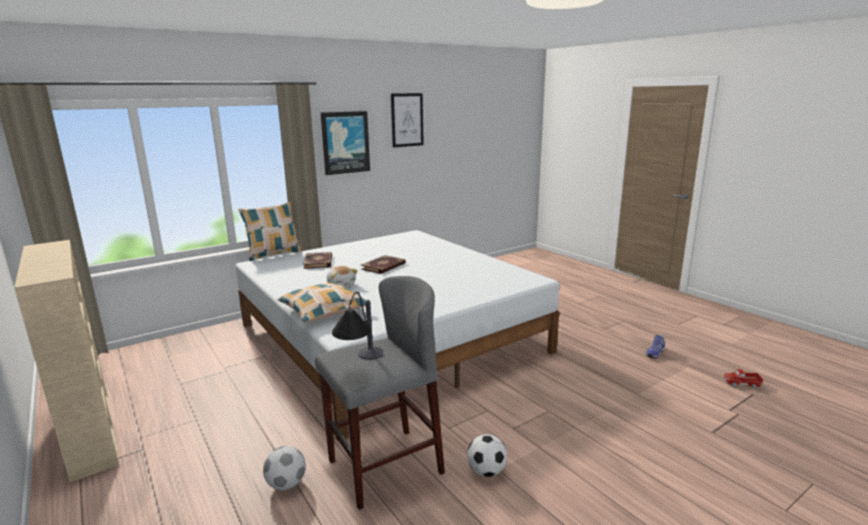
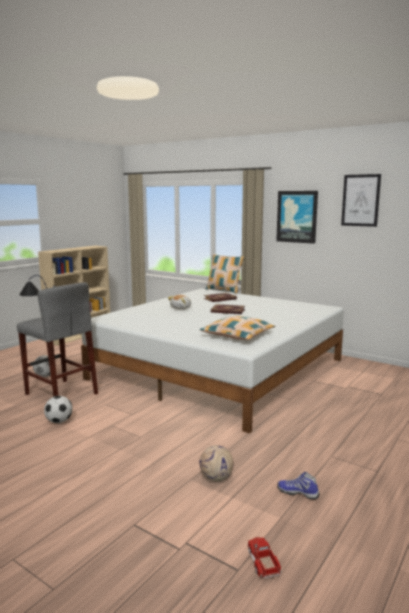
camera: 70 degrees right, 5 degrees down
pillow [277,283,371,322] -> pillow moved to [200,316,275,340]
none -> football [199,445,234,481]

